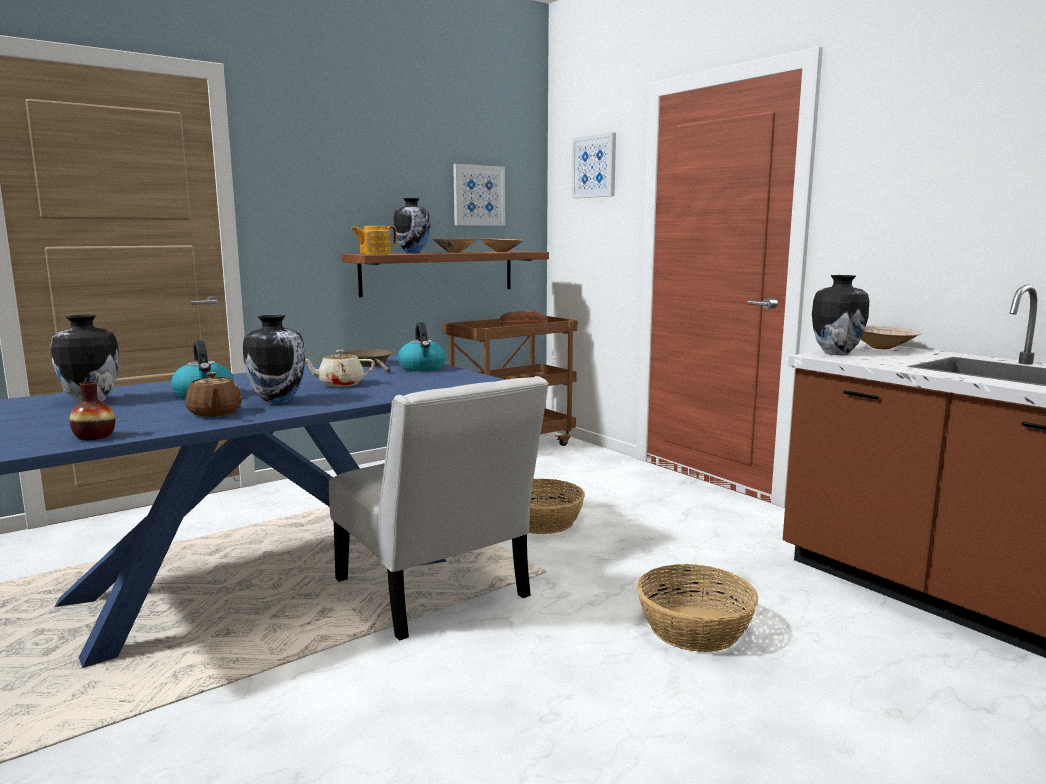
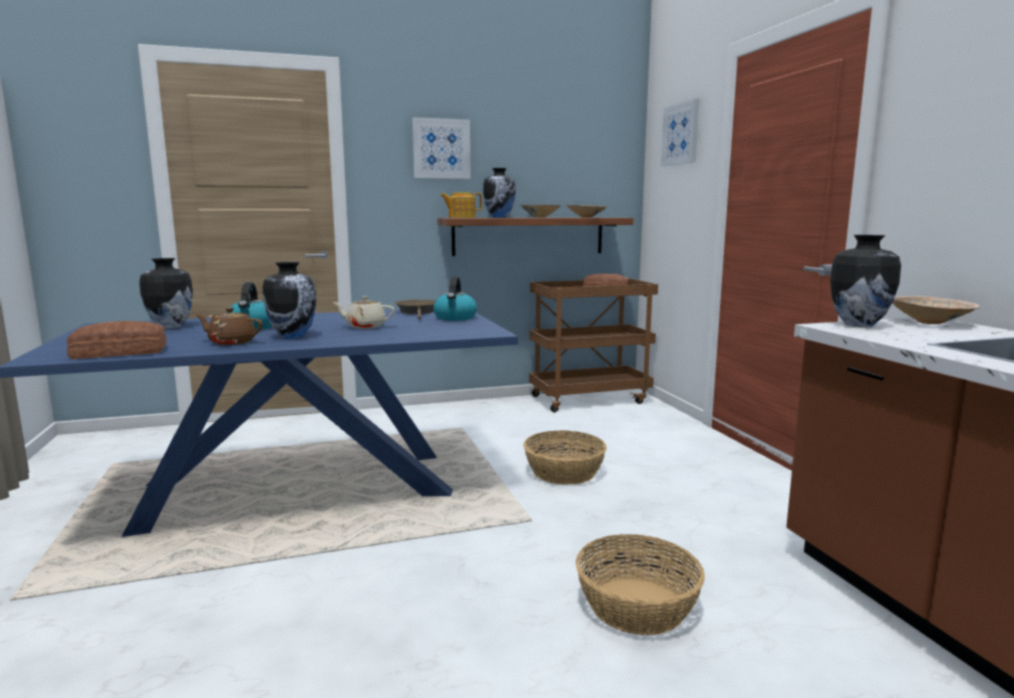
camera: 20 degrees right, 0 degrees up
vase [69,381,115,440] -> bread [67,321,167,359]
brown teapot [185,372,242,417] -> brown teapot turned 105 degrees clockwise [195,308,263,345]
white chair [329,376,549,641] -> none
picture [453,164,505,226] -> picture moved to [412,117,471,179]

